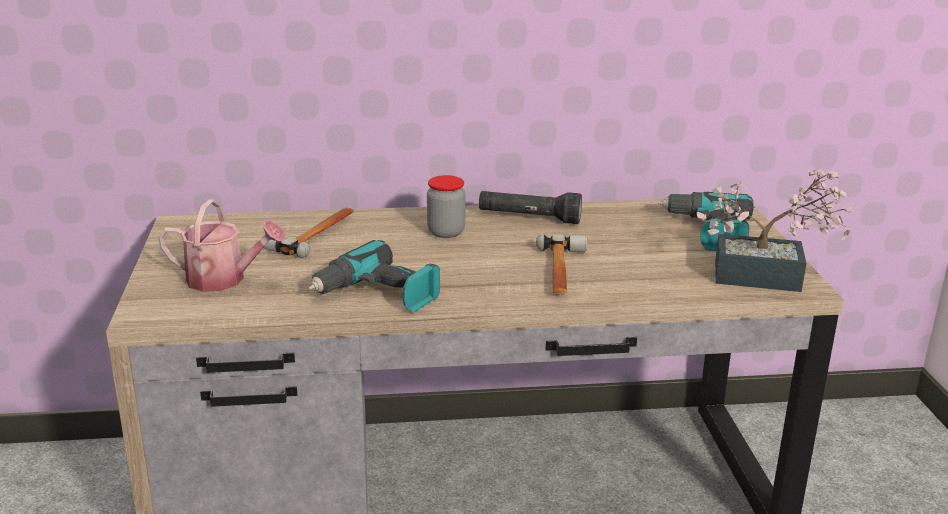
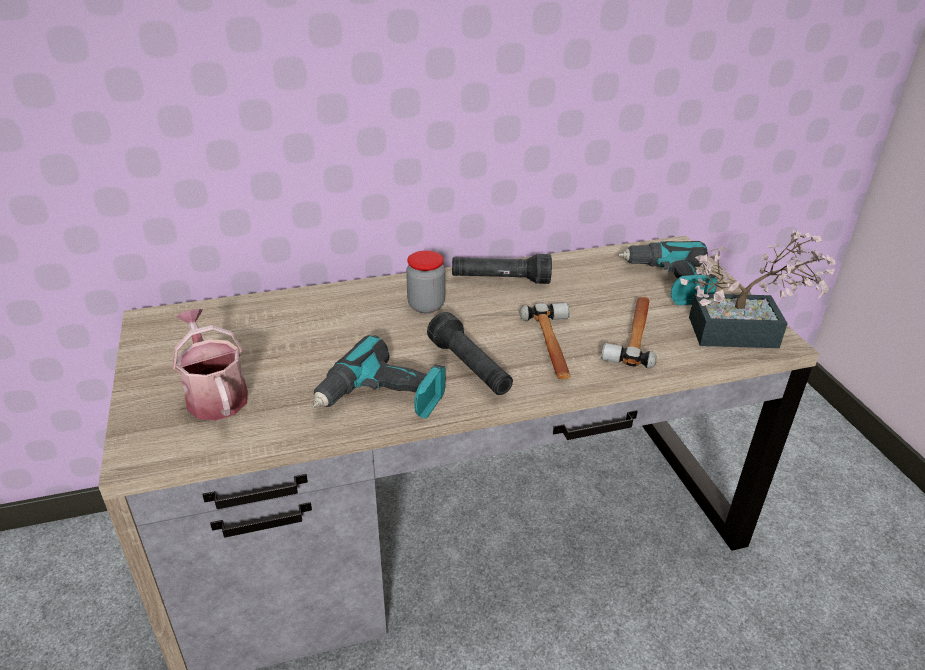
camera: 10 degrees left, 10 degrees up
watering can [158,199,285,292] -> watering can turned 120 degrees counterclockwise [172,309,248,421]
hammer [263,207,354,258] -> hammer moved to [601,297,657,368]
none -> black flashlight [427,312,513,395]

